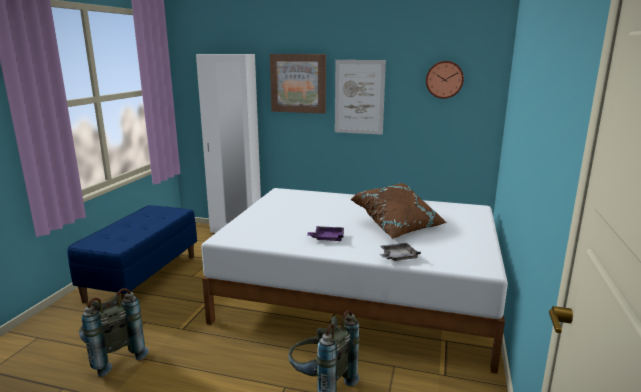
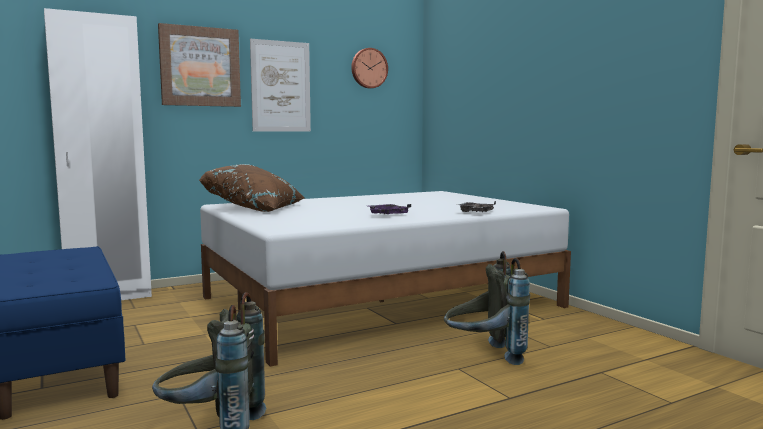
camera: 45 degrees left, 10 degrees down
brown pillow [350,183,447,239] -> brown pillow moved to [199,164,304,212]

